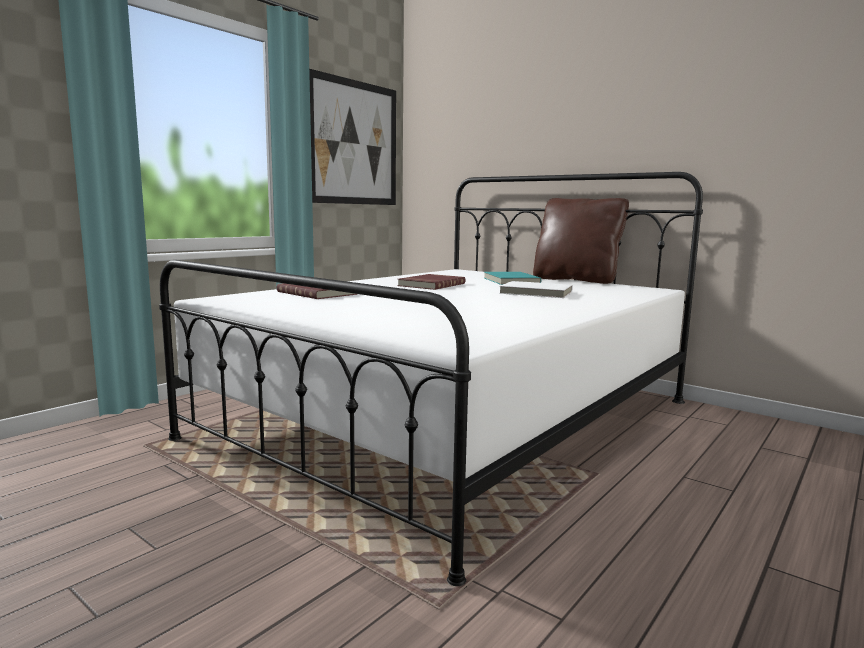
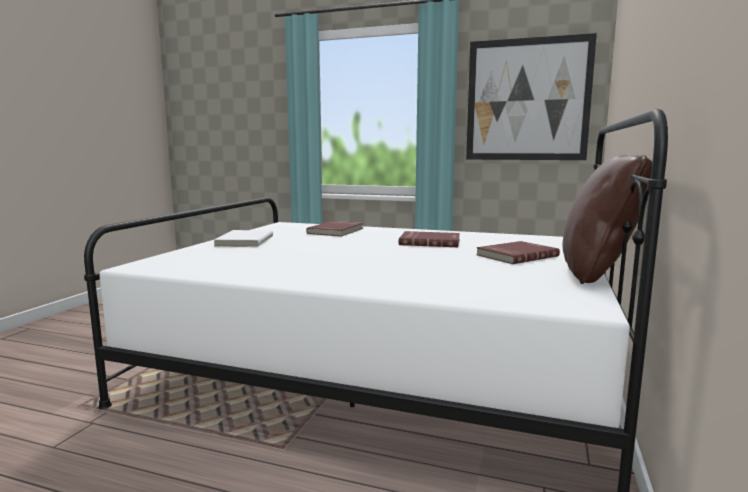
camera: 70 degrees right, 0 degrees up
turquoise book [484,272,541,285] -> red book [476,241,560,264]
white book [499,281,573,298] -> white book moved to [214,230,273,247]

